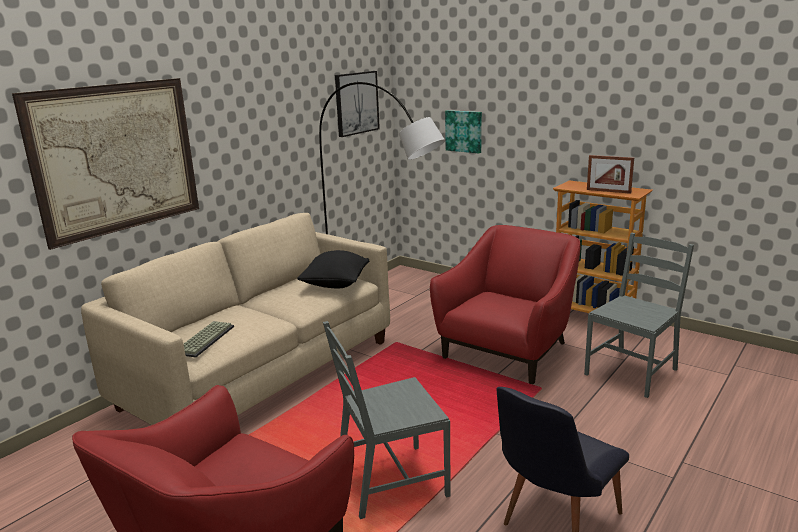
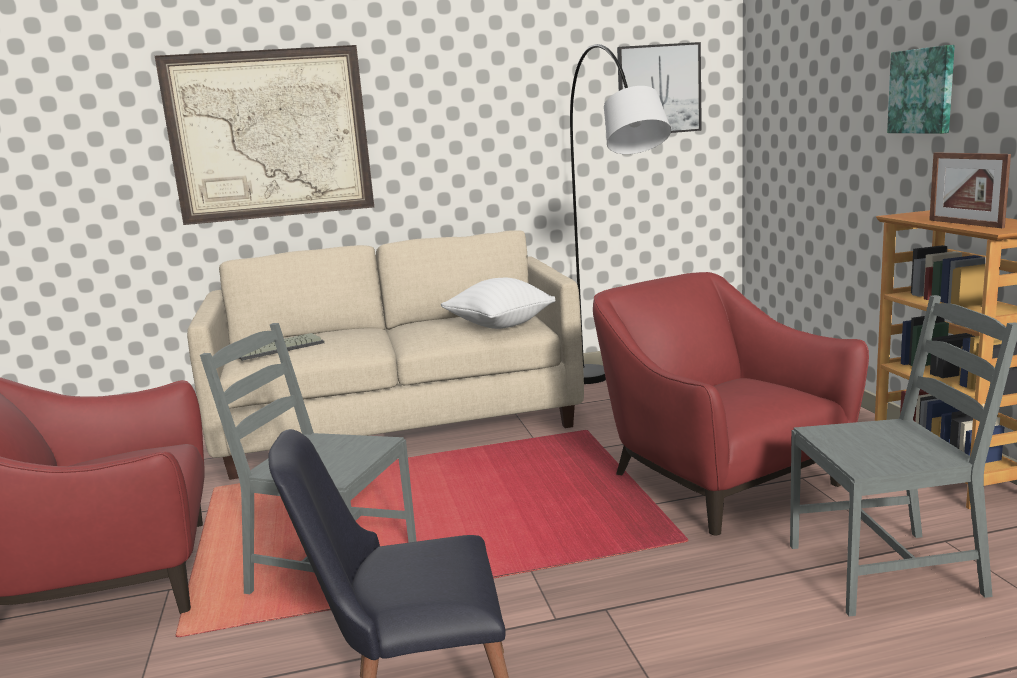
camera: 40 degrees right, 5 degrees down
black pillow [297,250,369,288] -> white pillow [441,278,555,329]
red armchair [430,225,580,384] -> red armchair turned 105 degrees counterclockwise [593,272,869,536]
picture [445,110,482,153] -> picture moved to [887,45,955,134]

